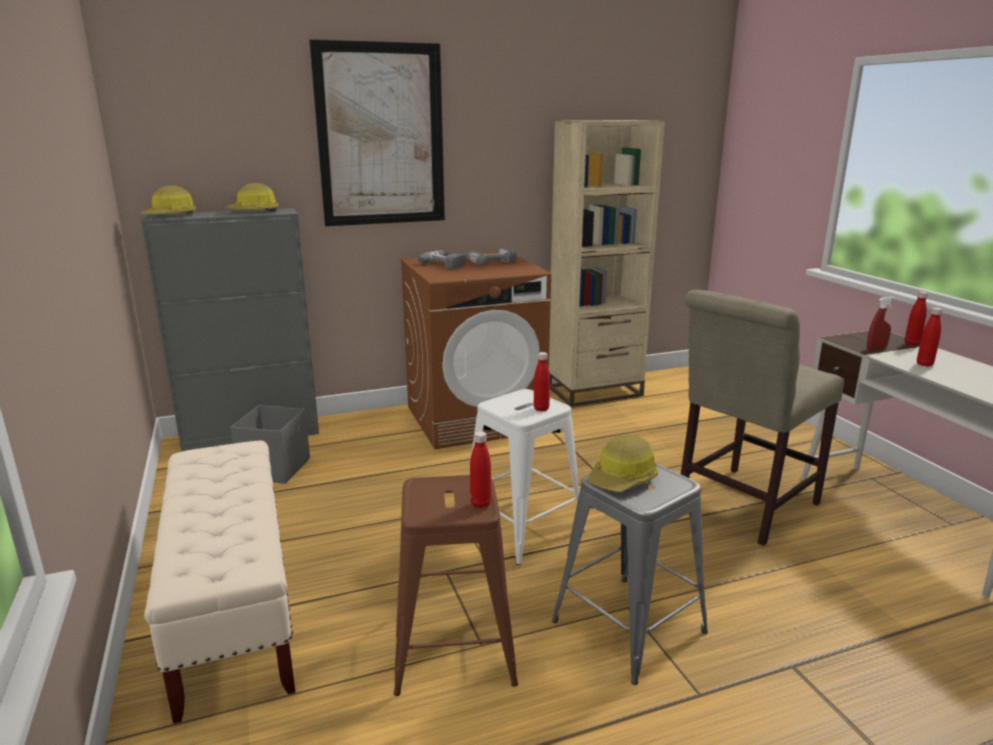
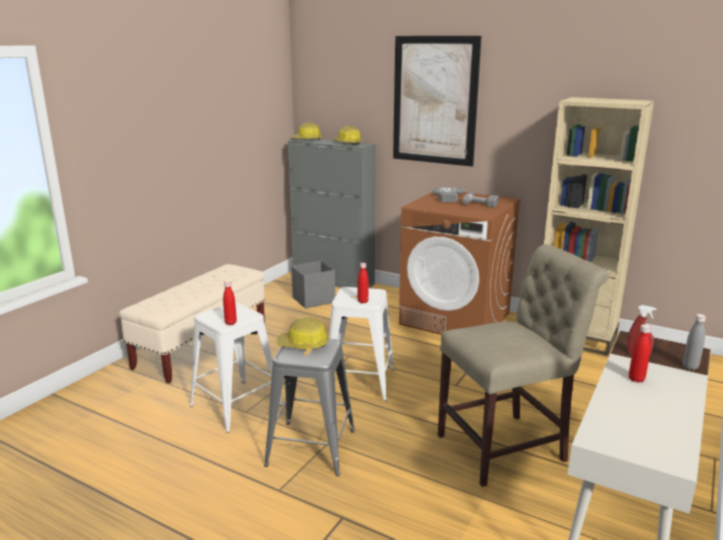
camera: 50 degrees right, 0 degrees up
brown stool [394,475,518,696] -> white stool [190,302,283,433]
beige chair [681,290,844,546] -> beige chair turned 150 degrees clockwise [438,244,609,487]
red bottle [905,291,928,346] -> grey bottle [683,314,706,370]

